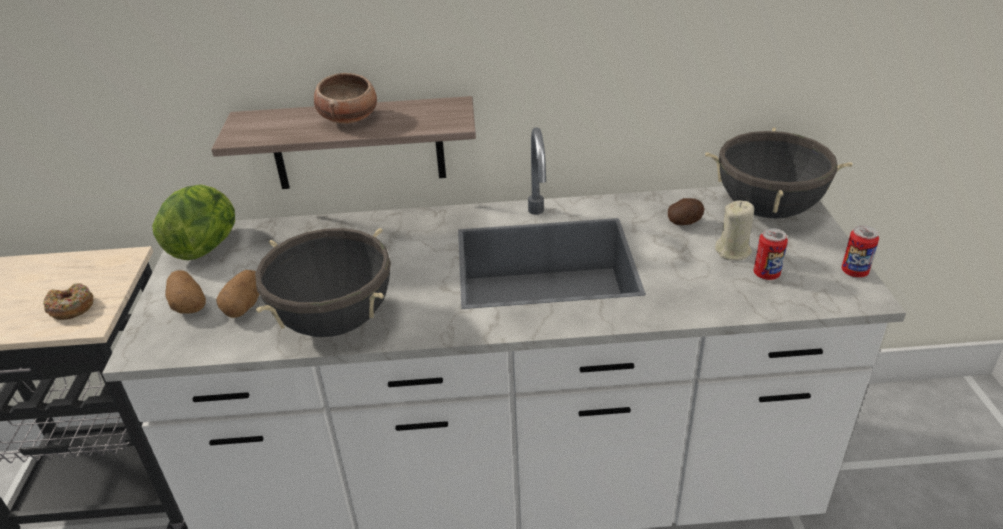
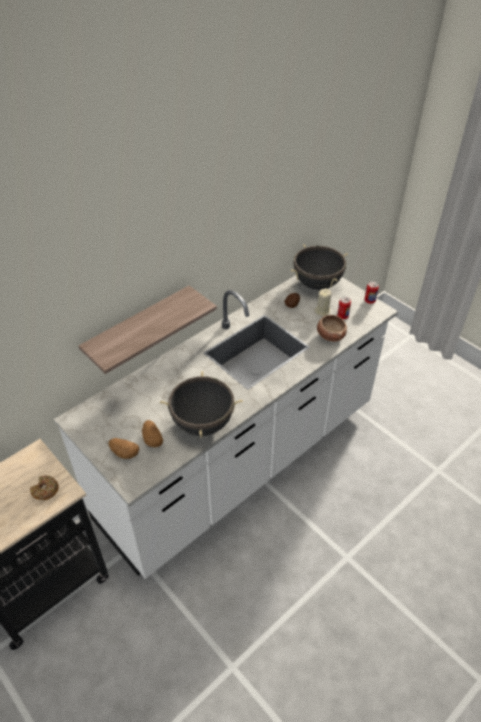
camera: 40 degrees left, 10 degrees up
lettuce [152,184,235,260] -> none
bowl [314,73,377,124] -> bowl moved to [317,315,347,342]

